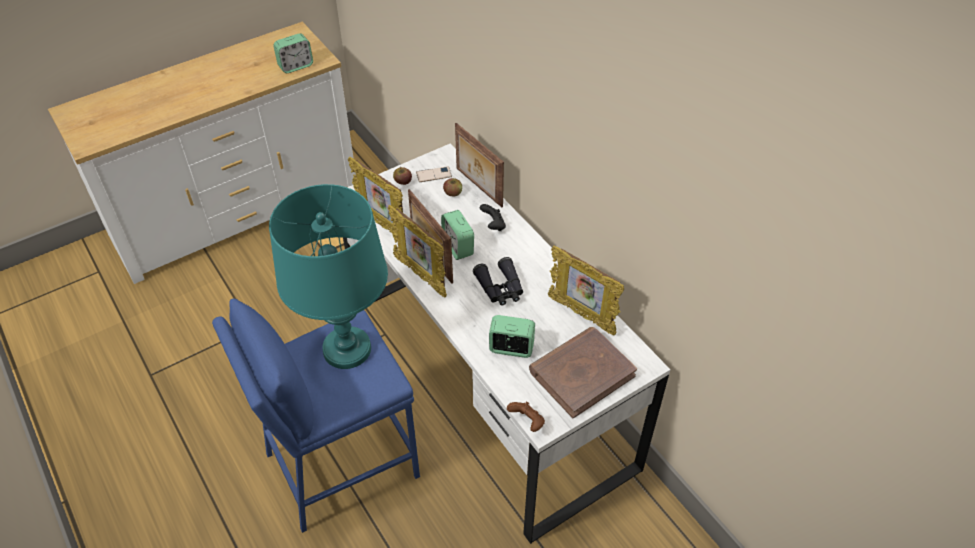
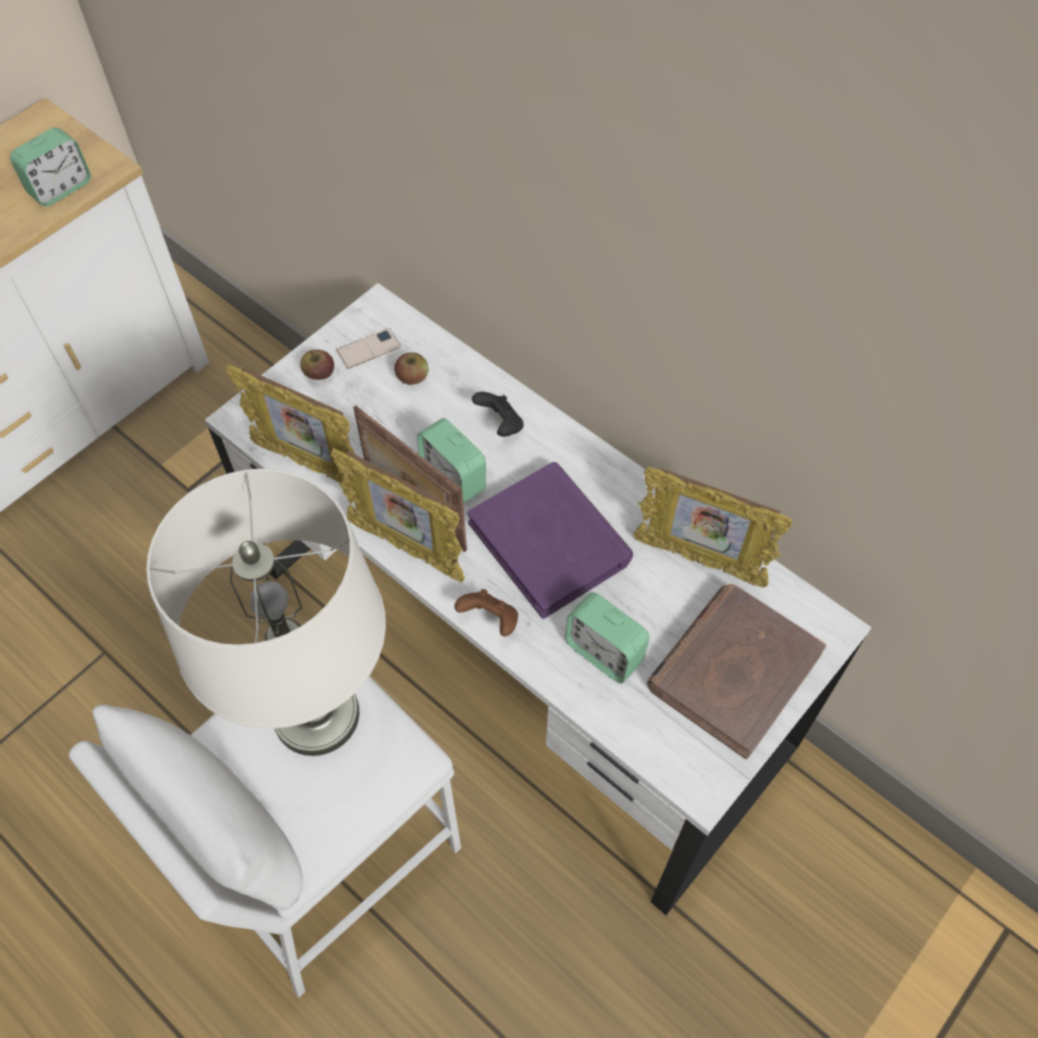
camera: 15 degrees left, 10 degrees up
blue stool [212,299,420,533] -> white stool [69,676,461,998]
turquoise table lamp [269,184,388,369] -> white table lamp [146,469,386,756]
picture frame [455,123,504,207] -> none
black binoculars [473,257,523,306] -> purple book [468,462,633,619]
alarm clock [489,315,535,358] -> alarm clock turned 135 degrees counterclockwise [565,592,649,683]
brown game controller [507,402,545,432] -> brown game controller moved to [454,589,518,636]

